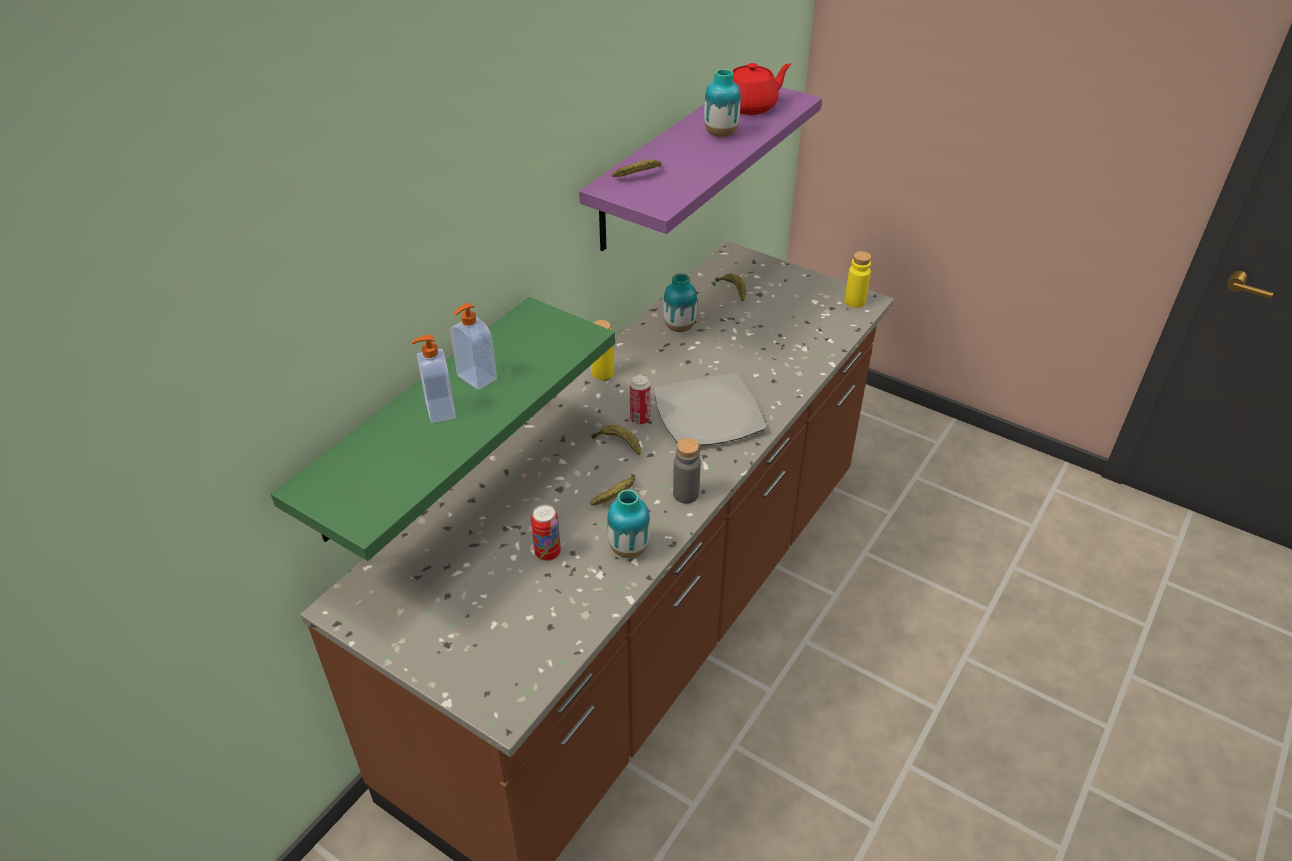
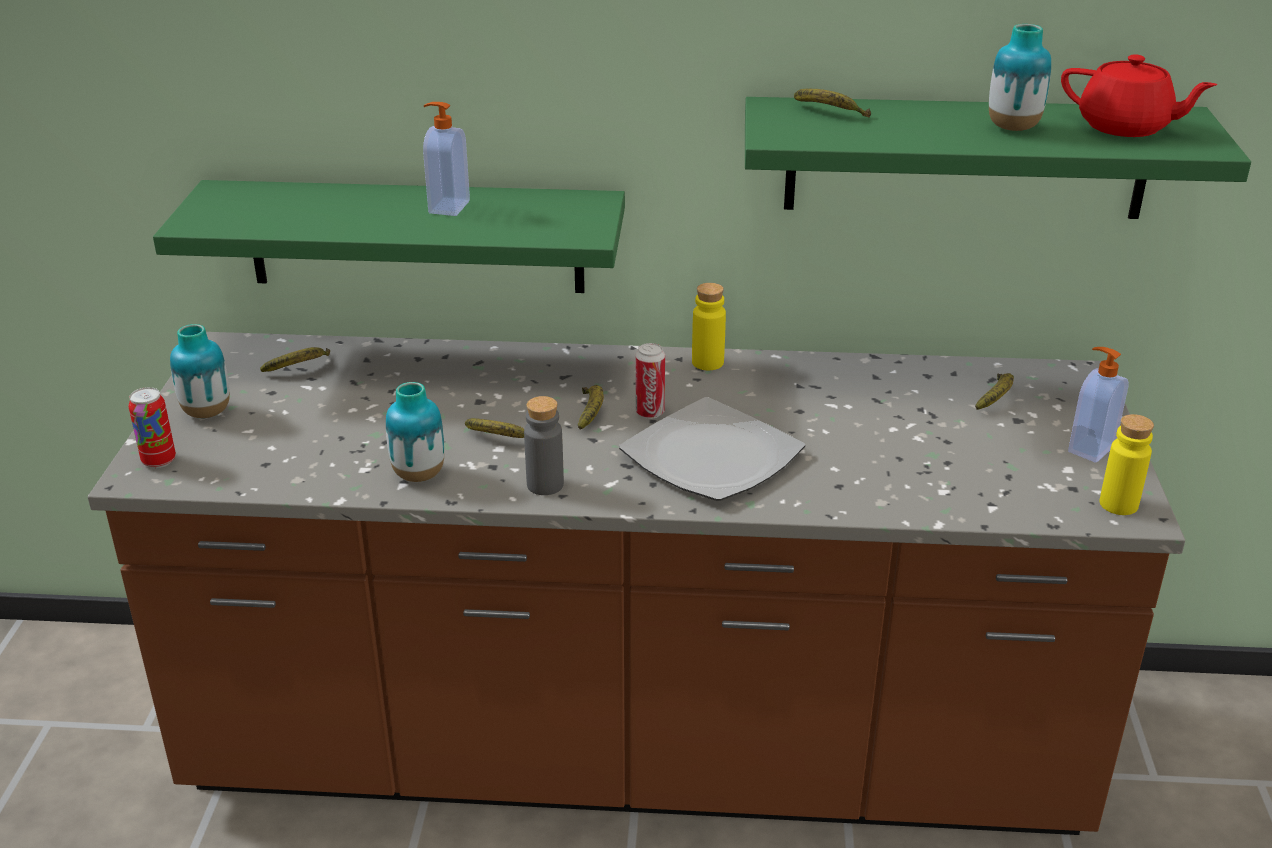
camera: 60 degrees right, 10 degrees down
soap dispenser [412,335,456,423] -> soap dispenser moved to [1068,347,1129,463]
can [531,505,561,561] -> can moved to [129,387,176,468]
purple shelf [579,87,822,251] -> green shelf [745,97,1251,219]
vase [663,273,697,332] -> vase moved to [170,324,230,418]
none -> banana [260,347,330,372]

